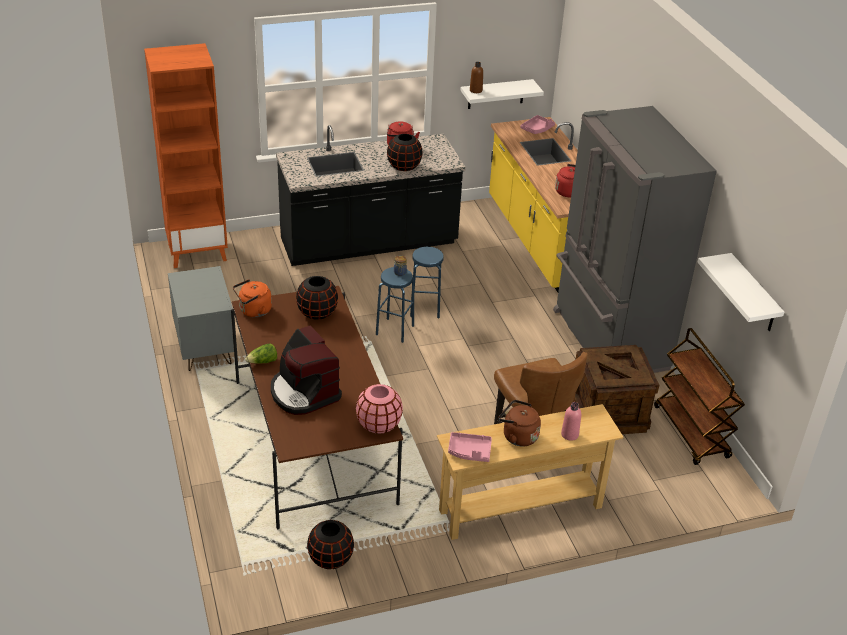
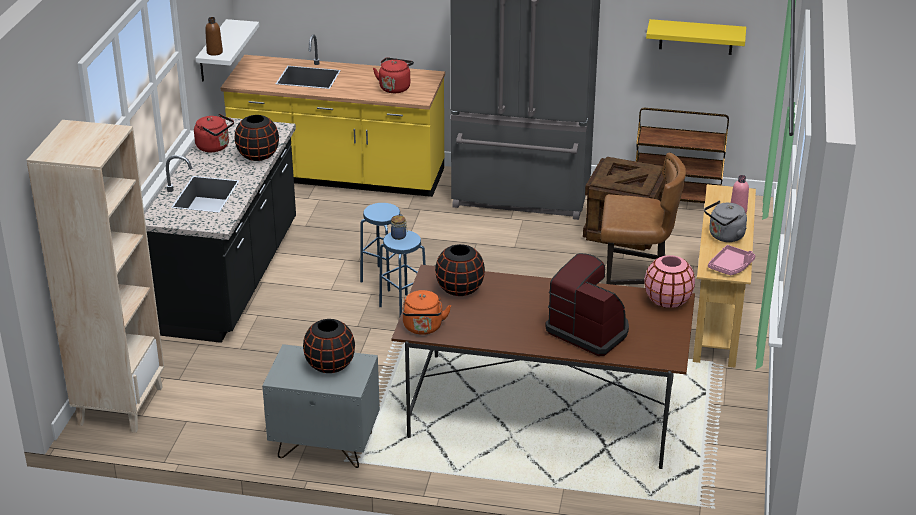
camera: 60 degrees left, 5 degrees down
orange bookcase [144,43,228,268] -> beige bookcase [27,120,164,433]
lettuce [245,344,277,364] -> none
coffee machine [271,325,342,415] -> coffee machine turned 135 degrees counterclockwise [545,253,629,356]
black vase [307,520,354,569] -> black vase moved to [303,319,355,373]
brown kettle [499,400,541,447] -> grey kettle [704,201,747,242]
pink tray [520,115,555,134] -> none
white shelf [697,253,784,331] -> yellow shelf [646,19,746,55]

